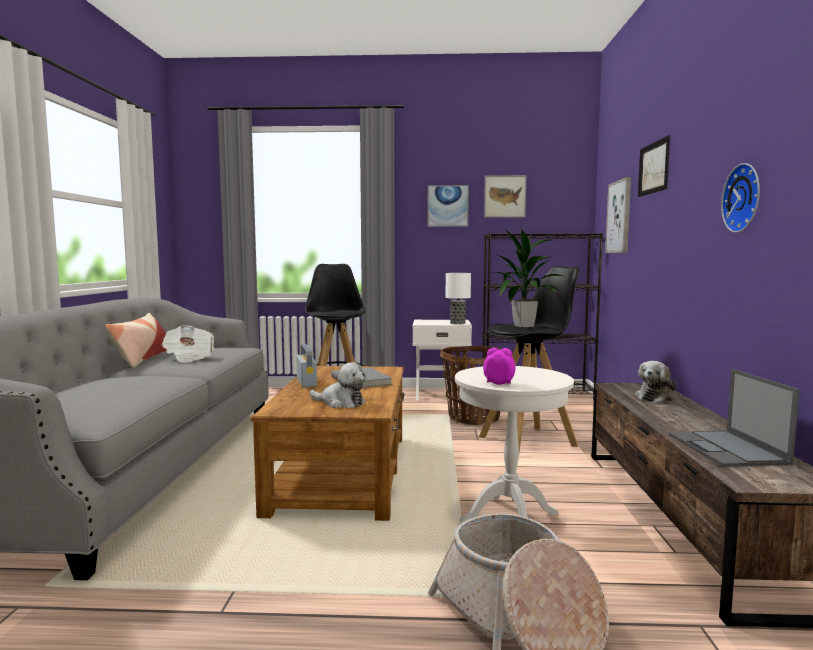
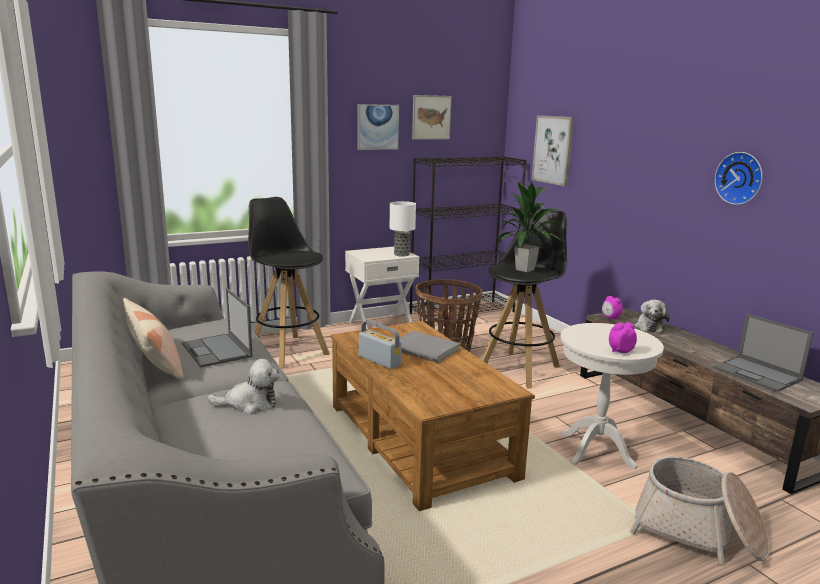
camera: 30 degrees left, 10 degrees up
newspaper [162,325,214,363] -> laptop [182,288,253,368]
plush toy [310,362,366,408] -> plush toy moved to [208,359,280,414]
picture [638,135,670,197] -> none
none -> alarm clock [602,296,623,320]

